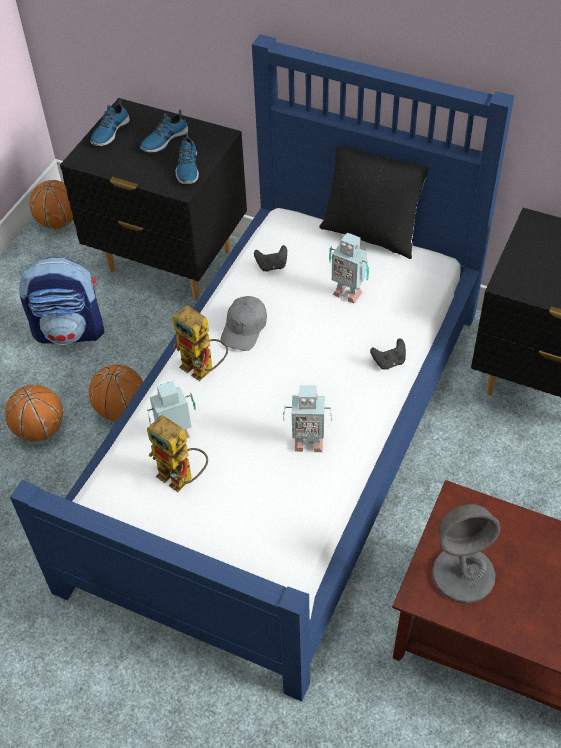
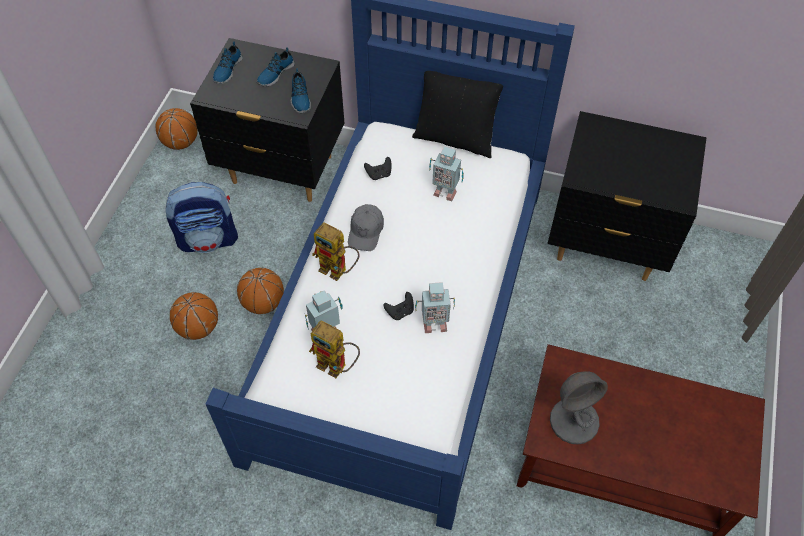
camera: 10 degrees left, 5 degrees up
black game controller [370,338,406,370] -> black game controller moved to [384,292,414,320]

